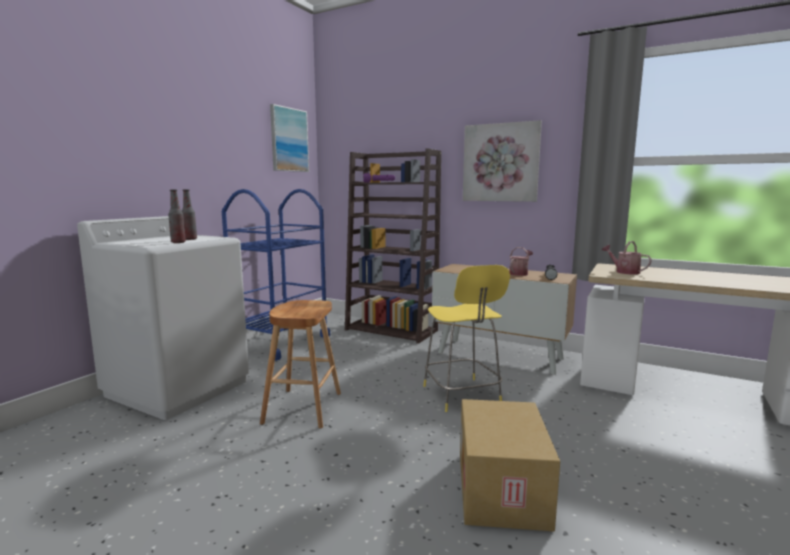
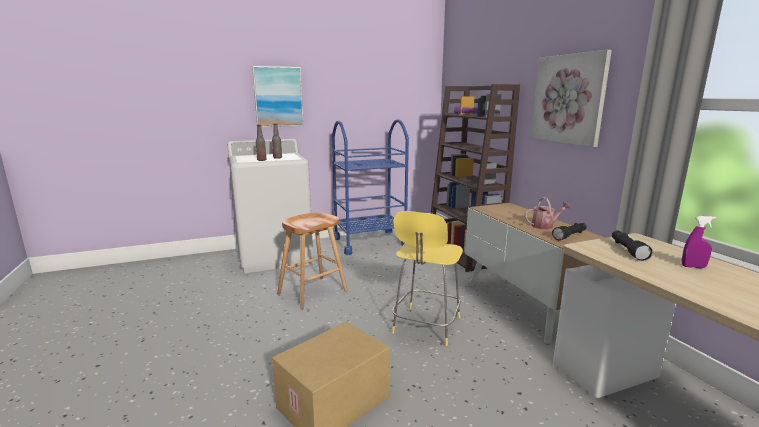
camera: 40 degrees right, 5 degrees up
picture [270,104,309,172] -> picture moved to [252,66,304,127]
watering can [602,241,652,274] -> black flashlight [612,230,653,261]
none -> purple spray bottle [682,216,716,268]

